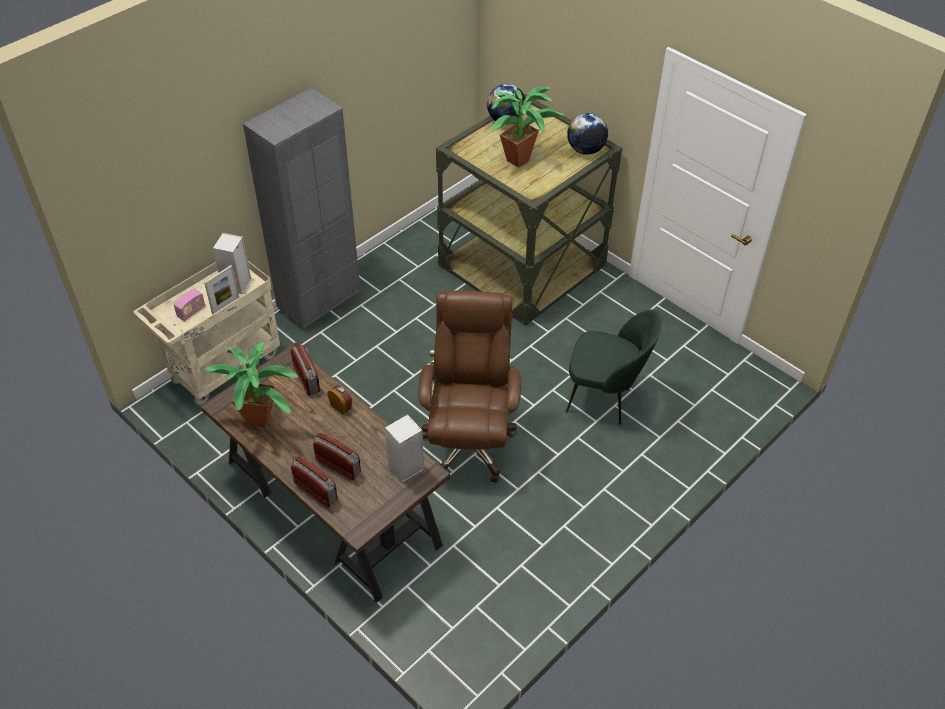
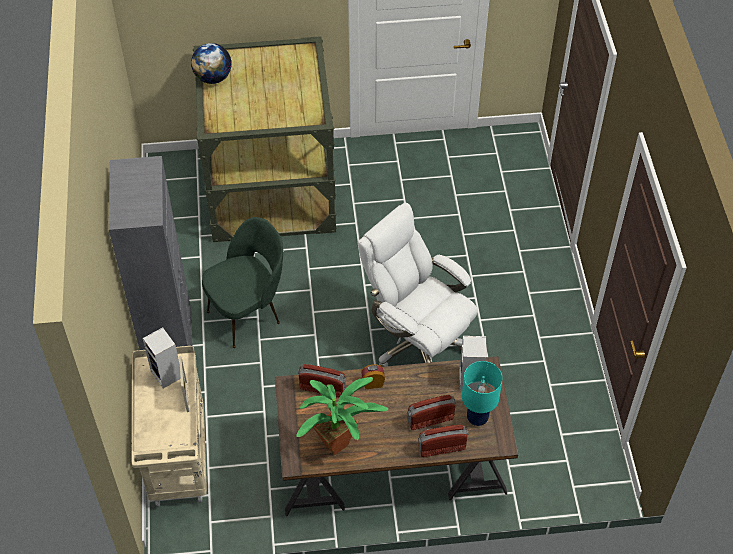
camera: 50 degrees left, 5 degrees up
radio [174,289,205,321] -> none
brown office chair [418,290,521,483] -> white office chair [358,203,478,367]
potted plant [491,87,565,168] -> none
green chair [566,310,662,425] -> green chair moved to [202,217,283,348]
globe [567,113,608,155] -> none
none -> turquoise table lamp [462,361,502,426]

